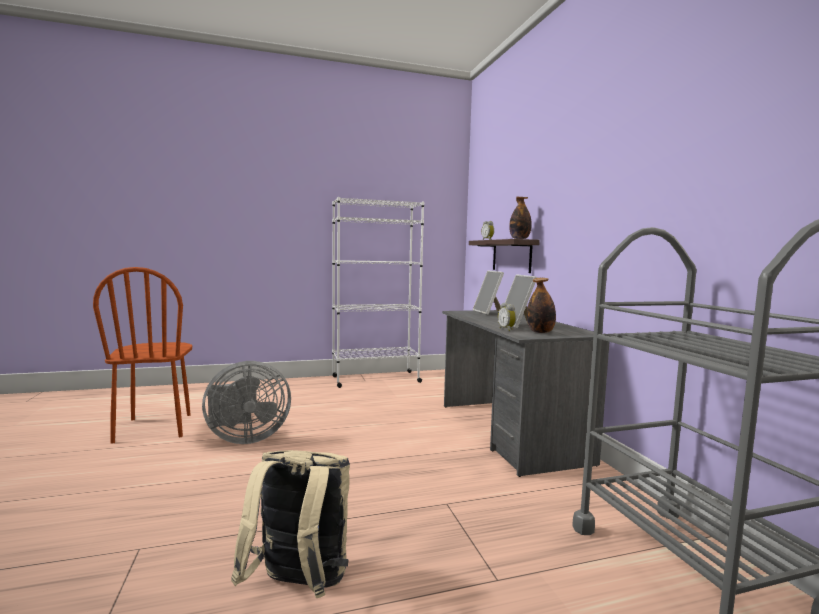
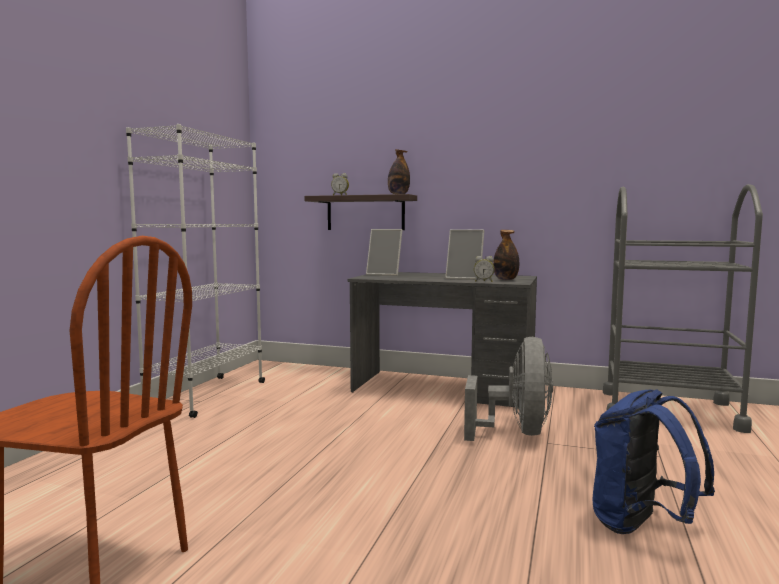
camera: 55 degrees left, 0 degrees up
grey fan [202,361,291,444] -> grey fan moved to [464,337,553,441]
beige backpack [231,450,350,598] -> blue backpack [593,390,715,534]

